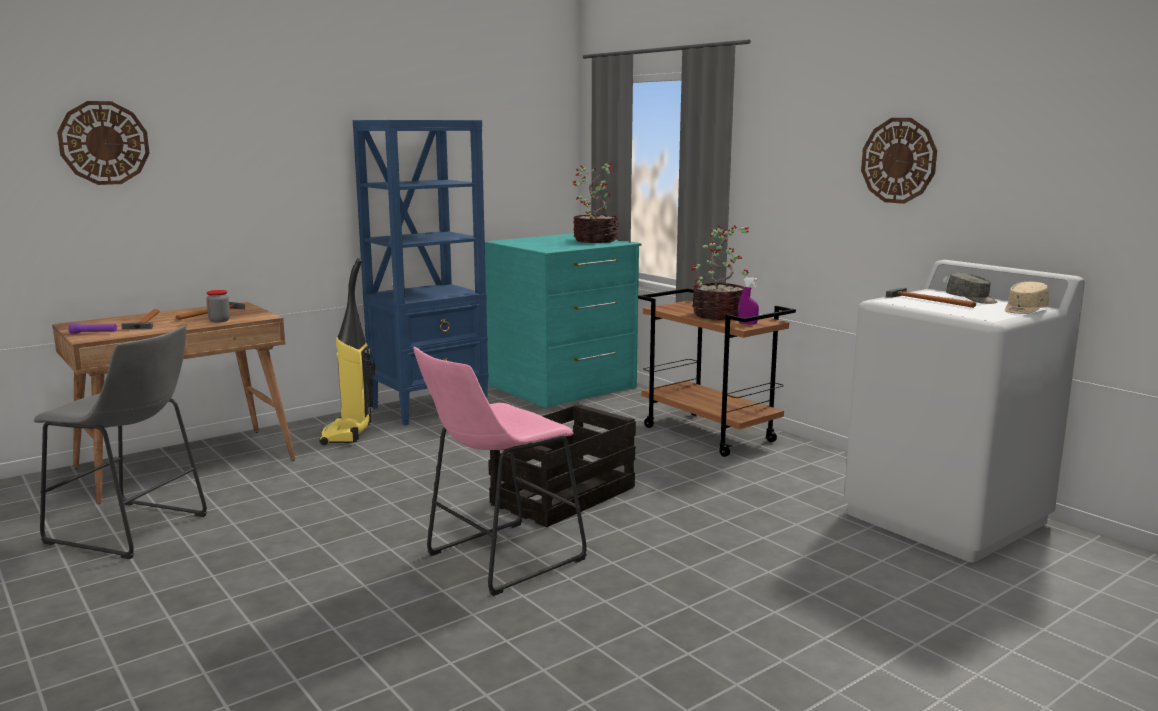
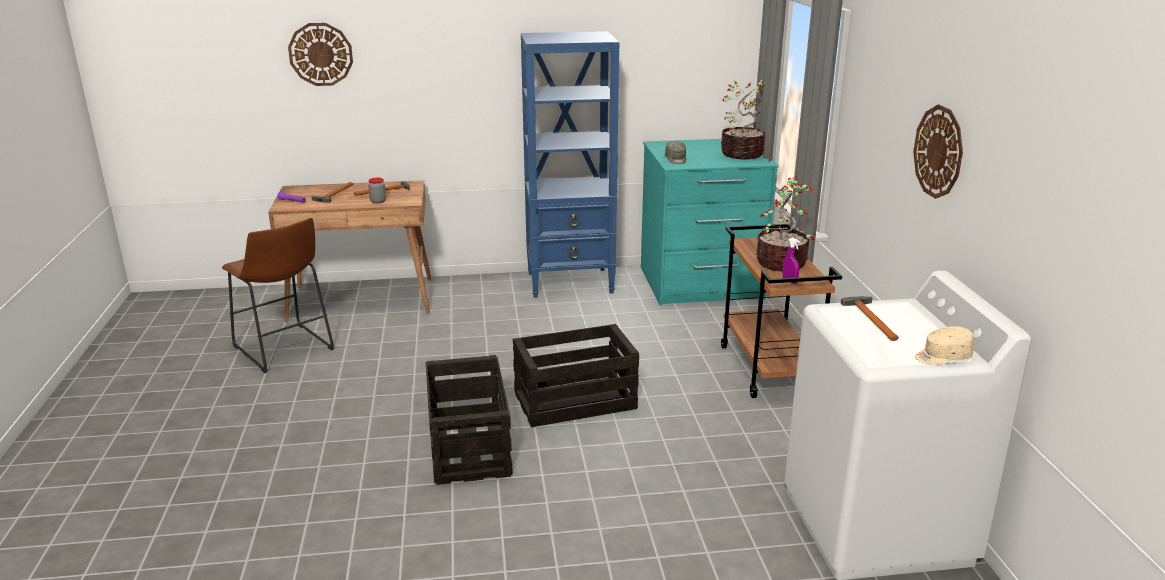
camera: 30 degrees right, 10 degrees up
grey stool [34,325,207,559] -> brown stool [222,218,334,373]
vacuum cleaner [319,258,375,445] -> none
pink stool [413,347,587,596] -> crate [426,355,513,485]
grey cap [946,273,997,304] -> grey cap moved to [665,141,686,164]

